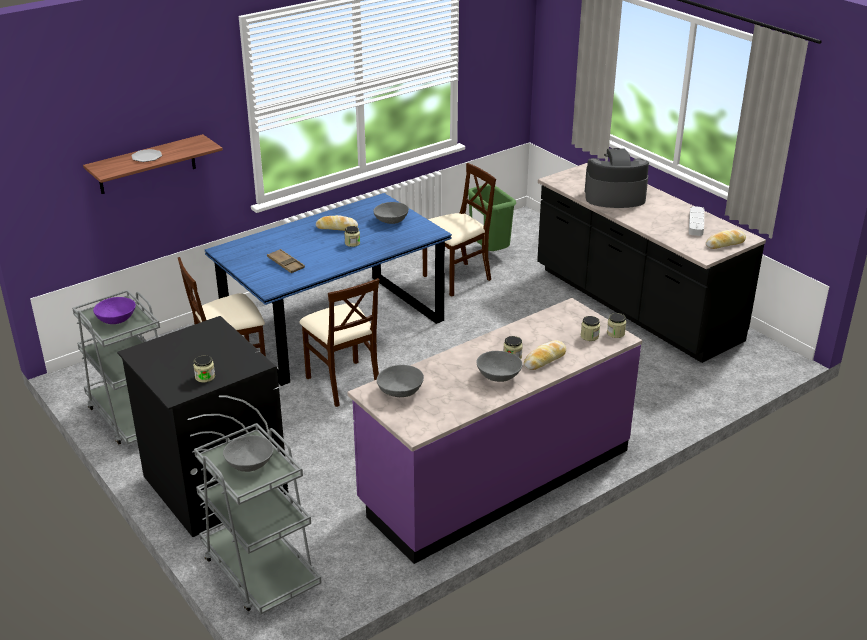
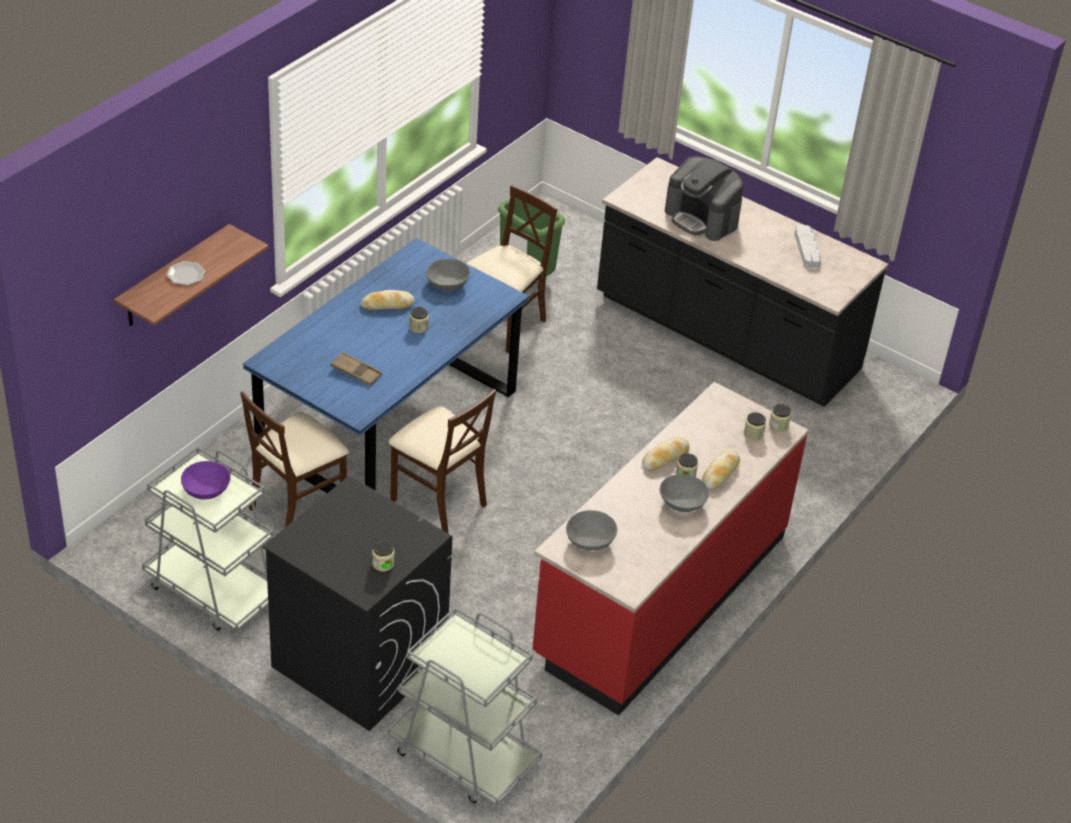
camera: 20 degrees left, 10 degrees up
grey bowl [223,435,274,472] -> none
purple counter [347,298,642,564] -> red counter [532,382,809,716]
coffee machine [585,148,649,208] -> coffee machine turned 120 degrees counterclockwise [665,156,743,241]
bread [706,229,746,249] -> bread moved to [642,436,690,470]

